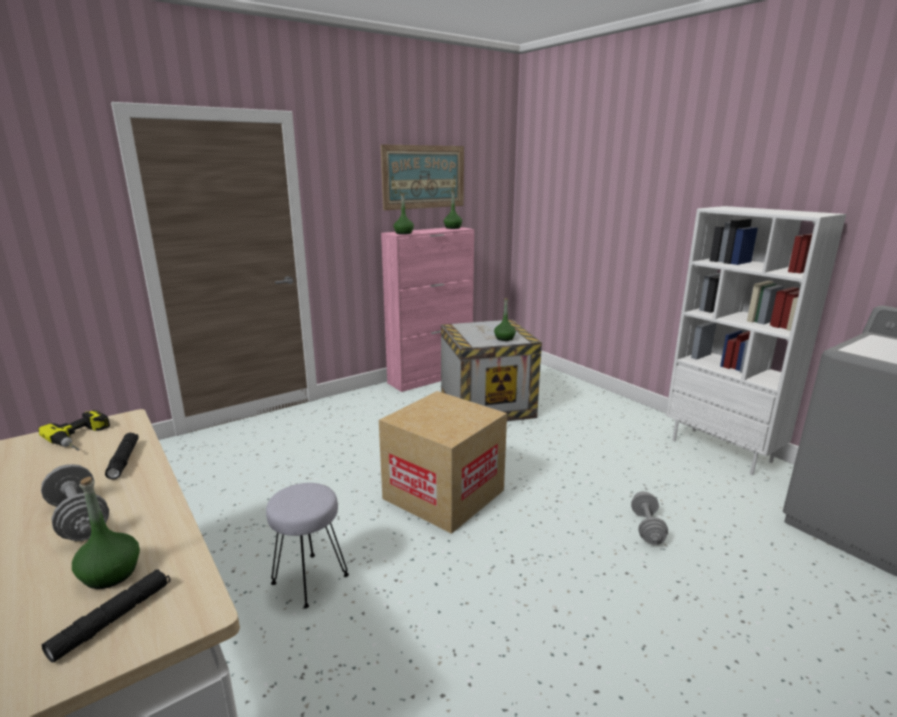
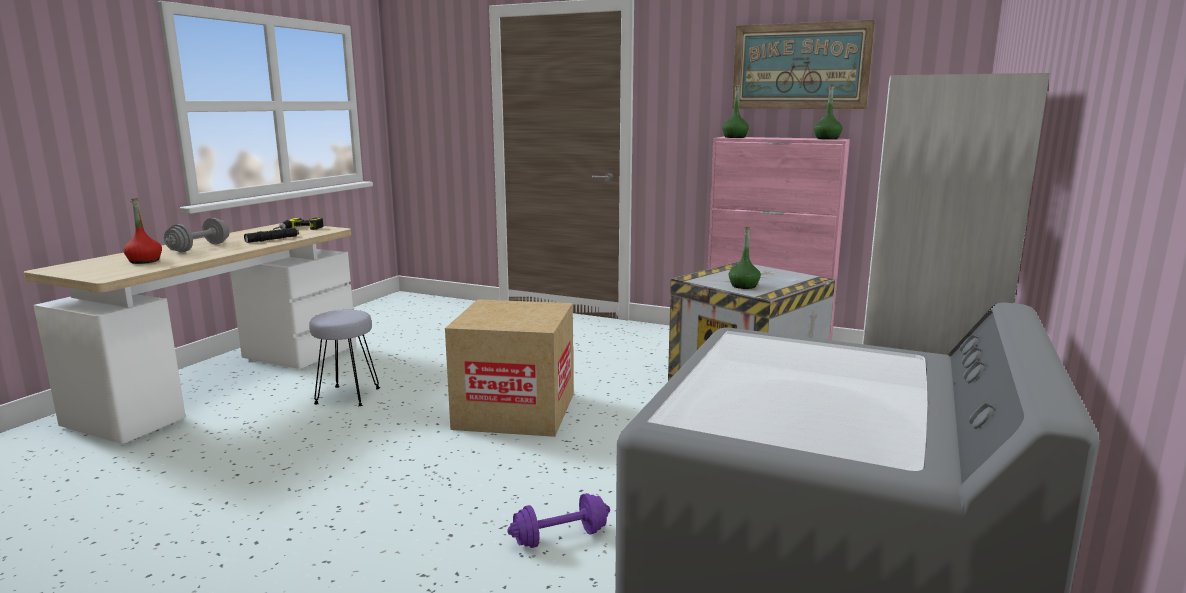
camera: 60 degrees right, 5 degrees down
black flashlight [42,569,170,663] -> none
green bottle [72,476,140,589] -> red bottle [123,198,162,264]
grey dumbbell [631,491,668,545] -> purple dumbbell [507,493,610,548]

